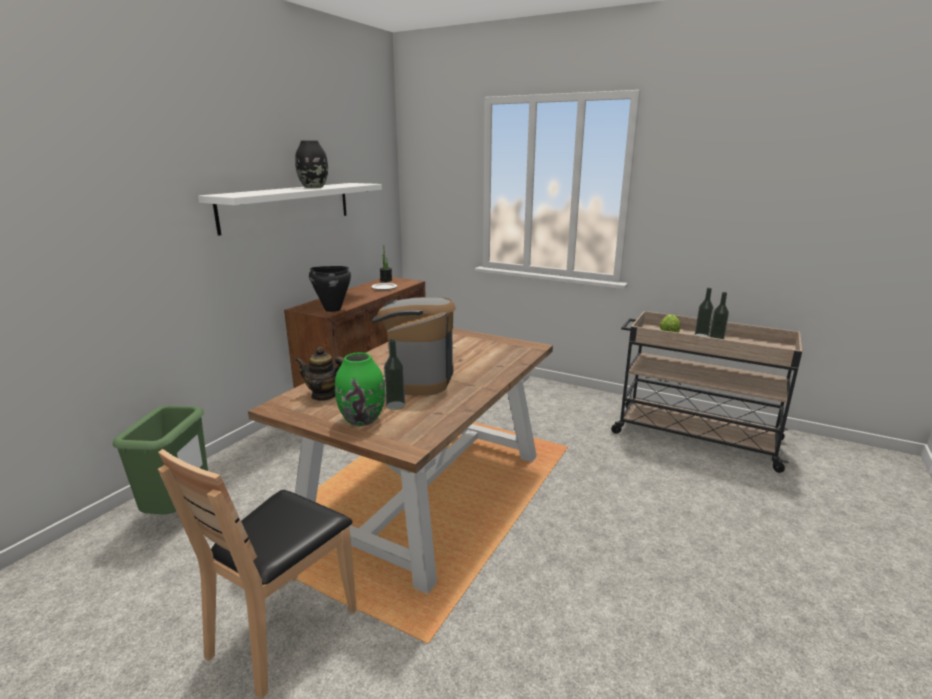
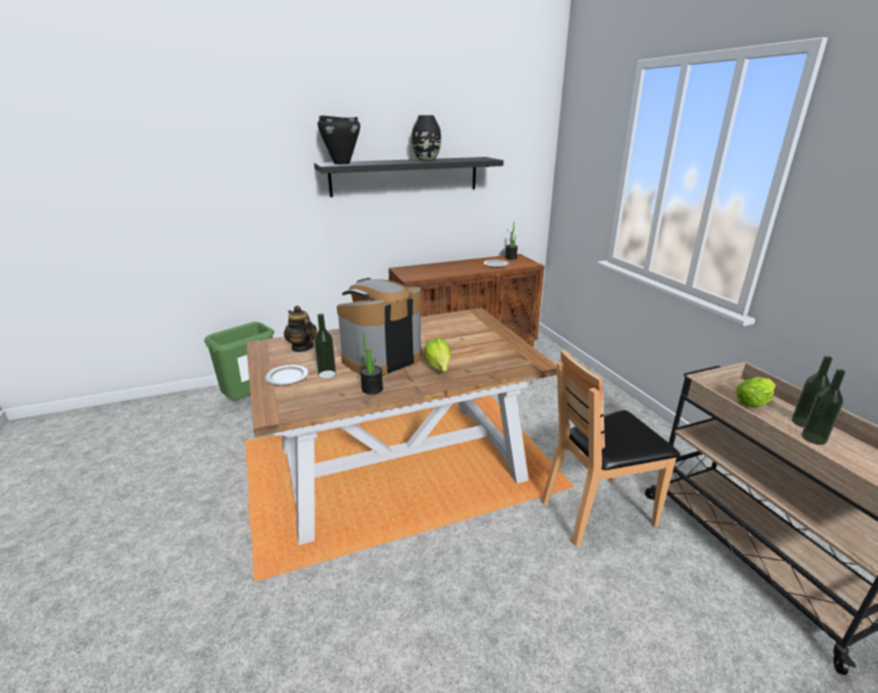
camera: 40 degrees right, 5 degrees up
brown chair [158,449,357,698] -> brown chair moved to [541,349,680,547]
white shelf [198,183,382,236] -> black shelf [314,157,504,197]
black cooking pot [309,266,351,312] -> black cooking pot moved to [318,115,360,164]
green vase [335,352,385,426] -> plate [265,365,309,386]
none -> potted plant [360,333,383,395]
none -> lettuce [424,338,451,372]

